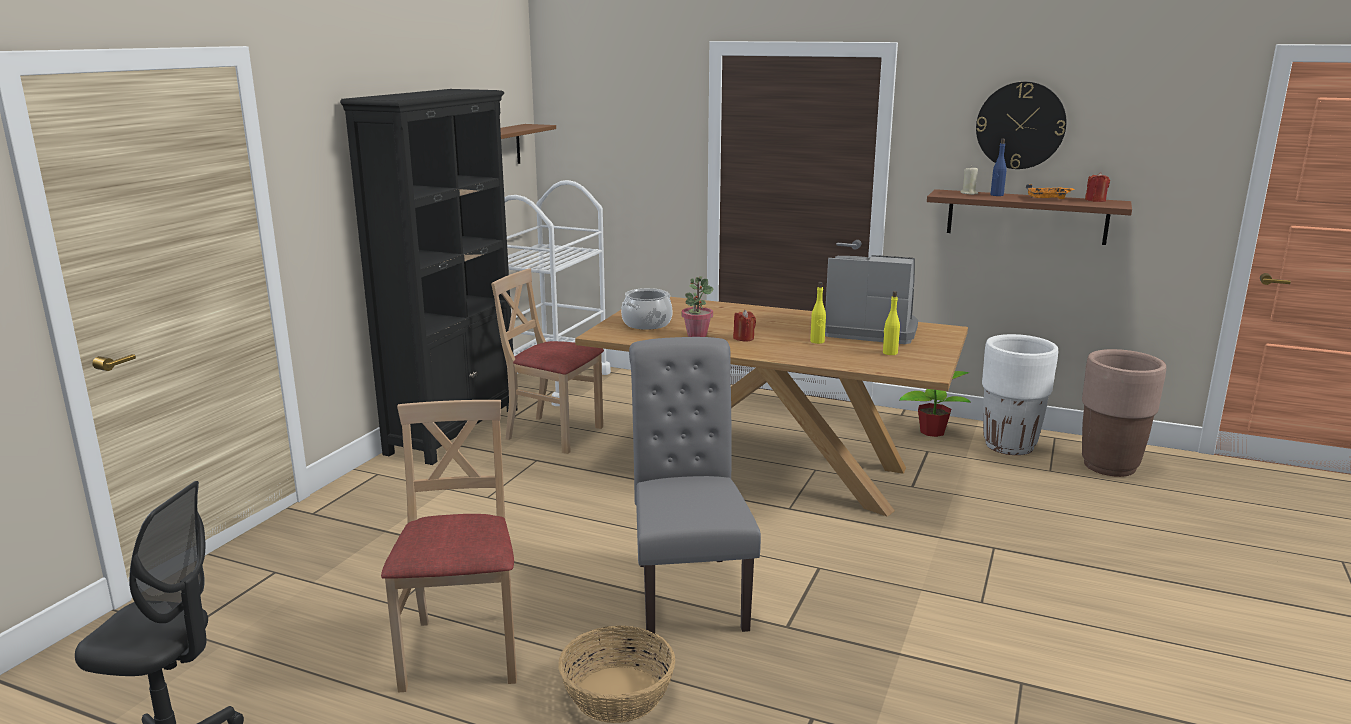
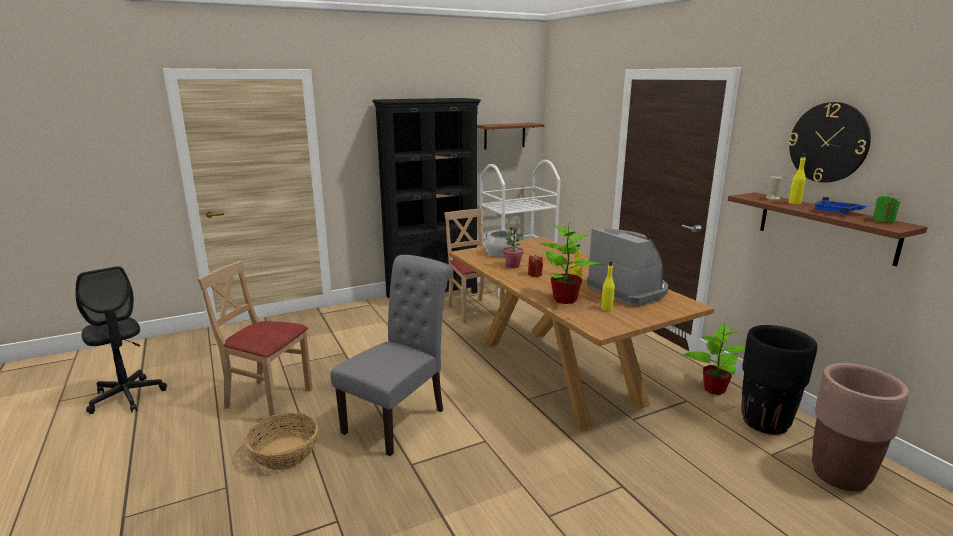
camera: 40 degrees right, 0 degrees up
beige chair [381,400,517,693] -> beige chair turned 105 degrees counterclockwise [198,261,313,421]
white planter [982,334,1058,455] -> black planter [742,325,817,435]
blue bottle [990,139,1007,196] -> yellow bottle [788,153,806,204]
orange tray [1026,184,1075,199] -> blue tray [813,197,869,214]
red candle [1085,172,1110,202] -> green candle [872,193,901,223]
none -> potted plant [539,225,604,304]

